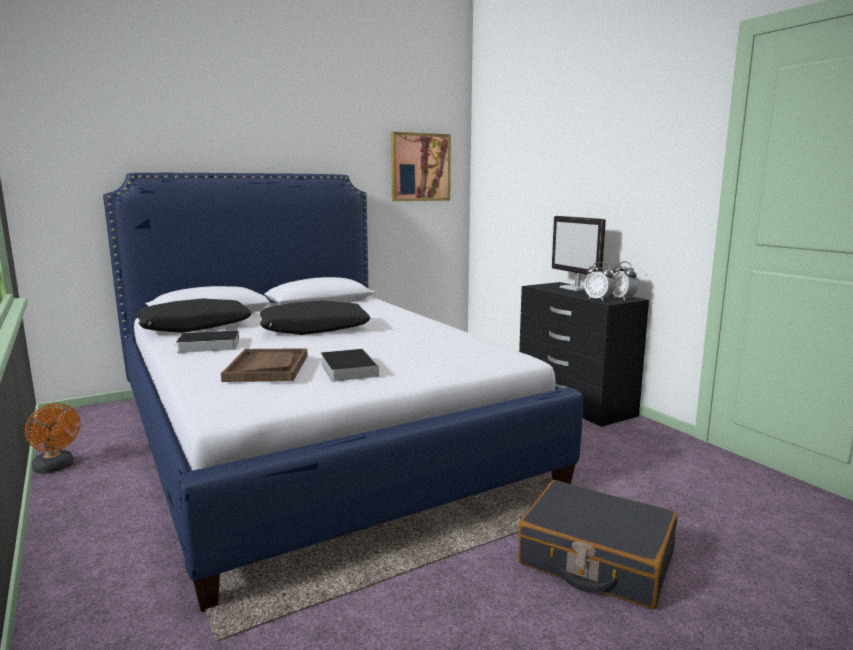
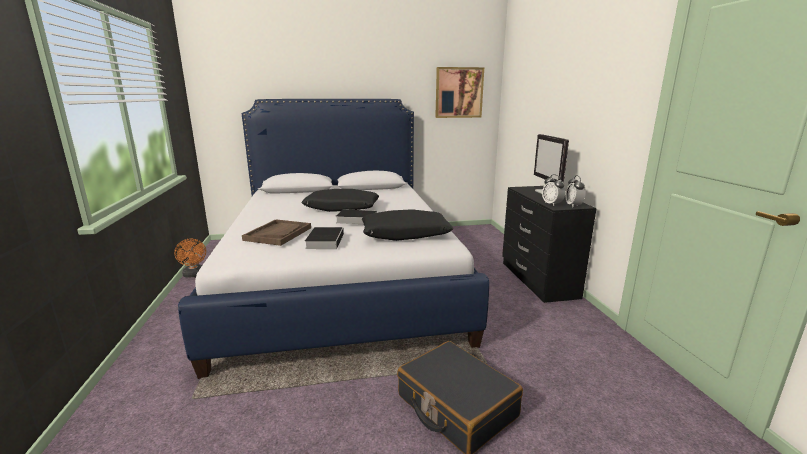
camera: 20 degrees right, 5 degrees up
black pillow [136,298,252,333] -> black pillow moved to [362,209,453,241]
book [172,330,239,353] -> book moved to [336,209,377,224]

